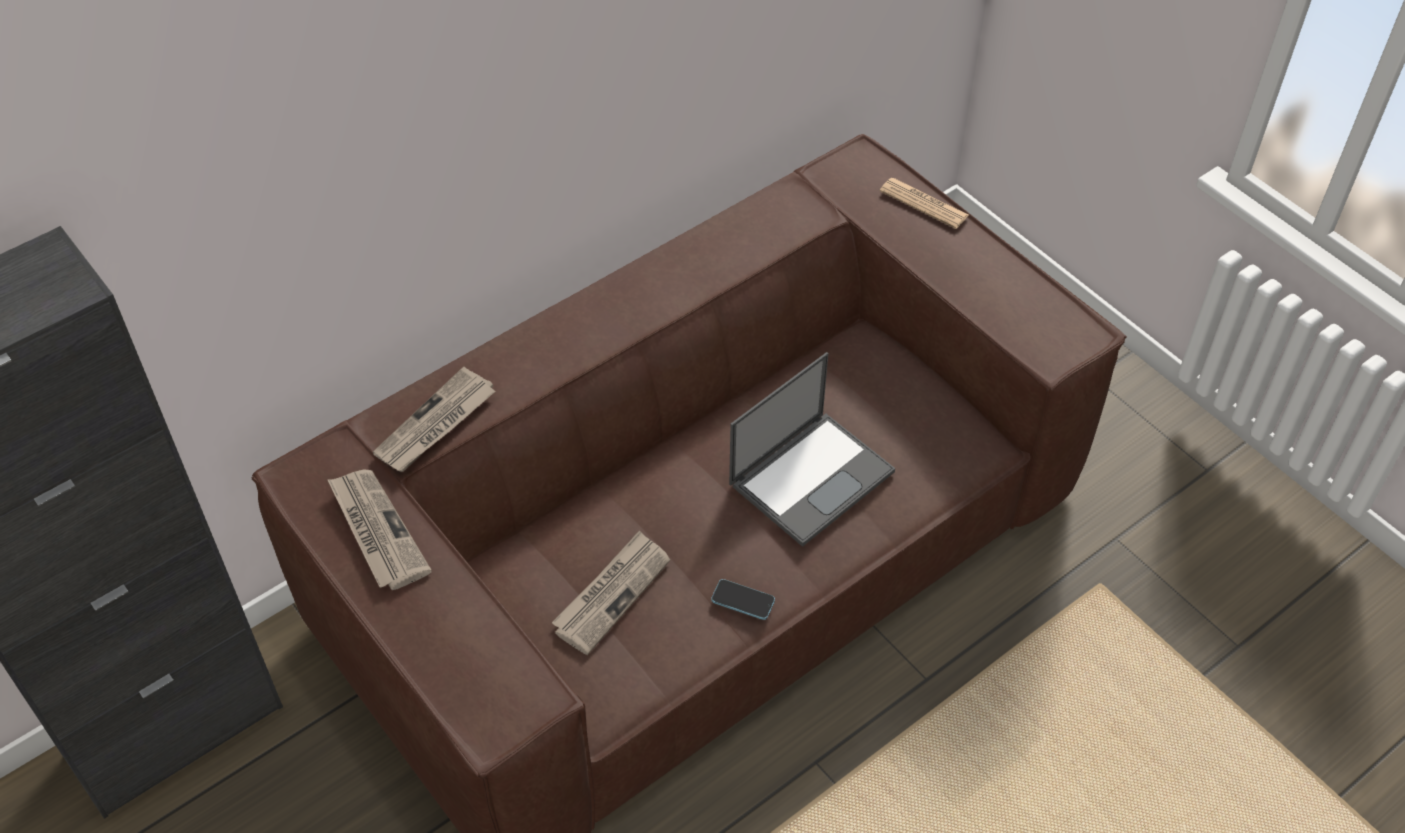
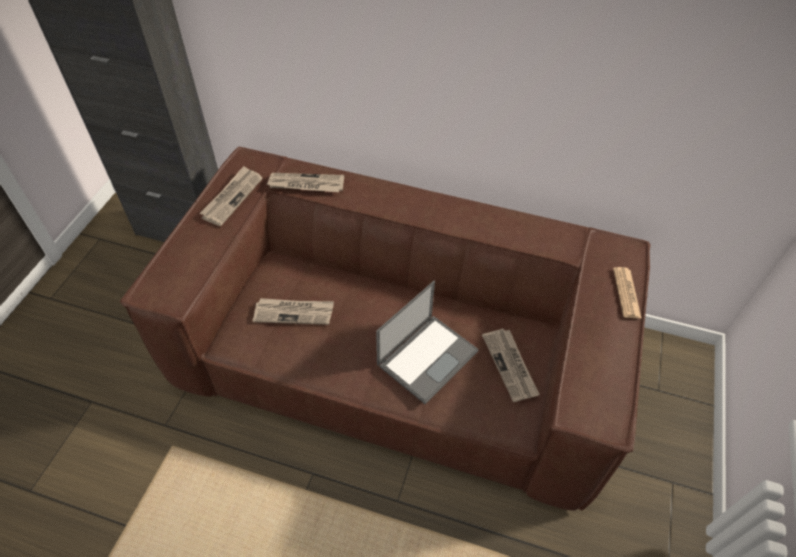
camera: 55 degrees right, 0 degrees up
phone [711,579,775,620] -> none
laptop [729,352,895,547] -> laptop turned 60 degrees counterclockwise [376,281,479,404]
none -> newspaper [482,329,540,402]

